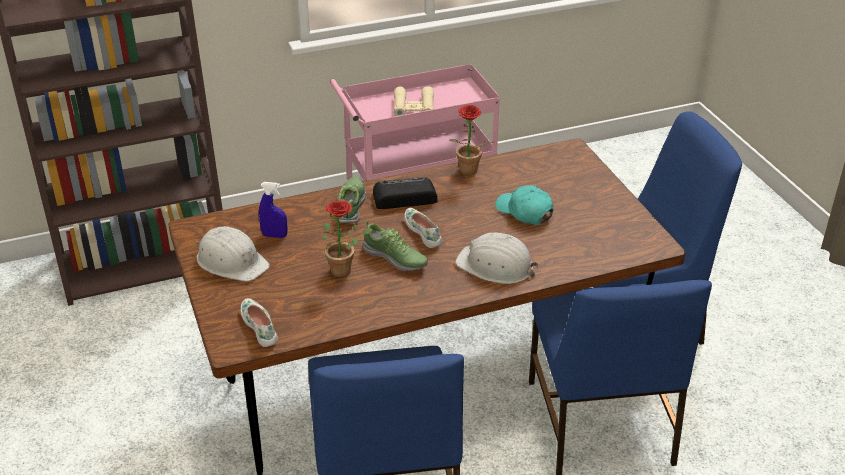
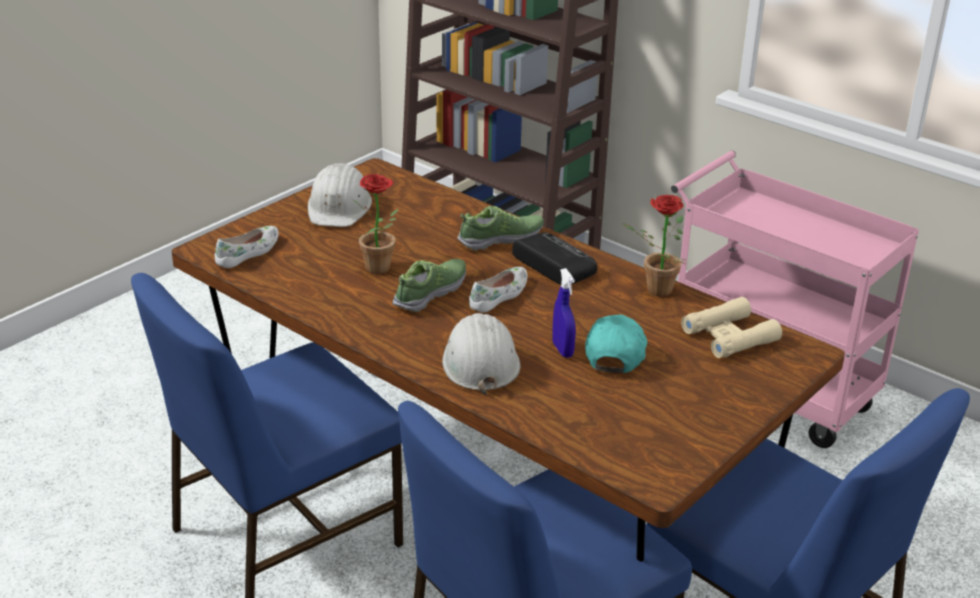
camera: 60 degrees right, 5 degrees down
blue spray bottle [259,182,288,238] -> blue spray bottle moved to [552,268,576,358]
shoe [362,221,428,271] -> shoe turned 150 degrees counterclockwise [393,259,466,312]
beige binoculars [394,86,434,116] -> beige binoculars moved to [681,297,782,358]

